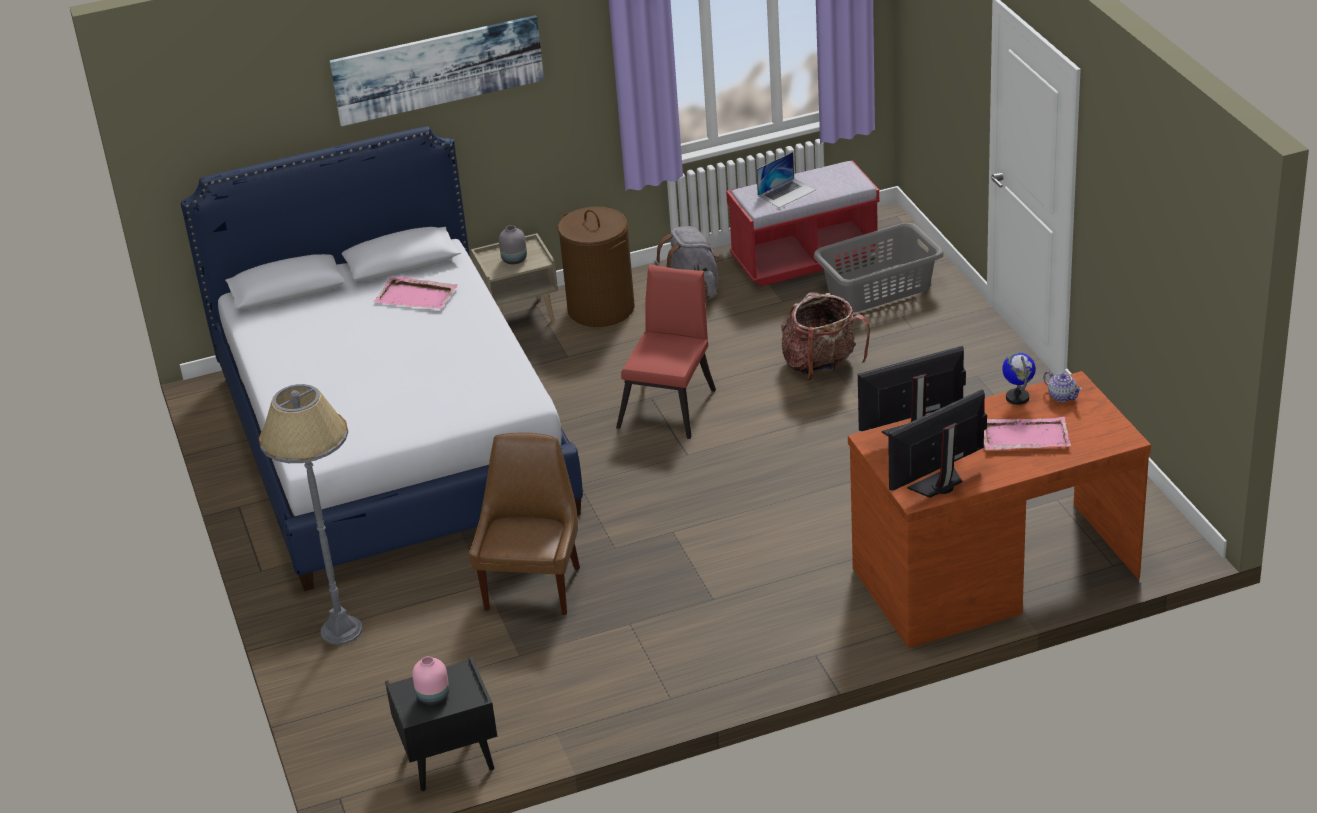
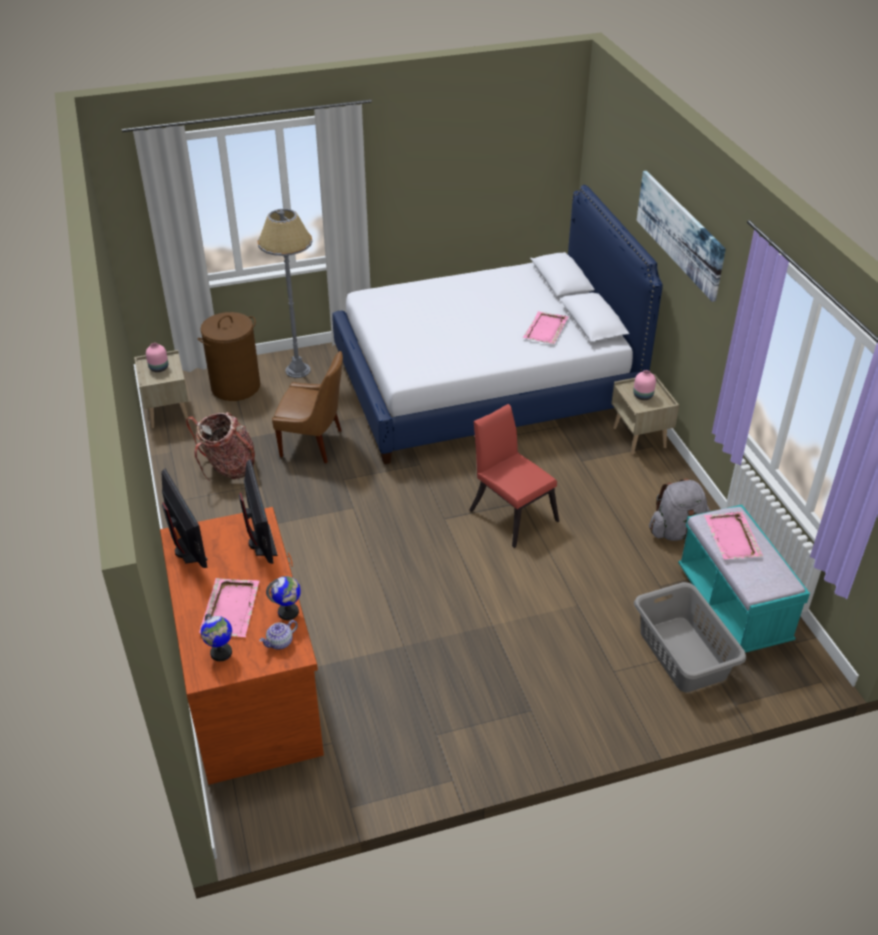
camera: 90 degrees right, 5 degrees up
black nightstand [385,656,497,791] -> beige nightstand [134,350,189,428]
grey vase [499,225,527,264] -> pink vase [633,370,656,400]
brown laundry basket [558,207,635,327] -> brown laundry basket moved to [198,312,260,401]
red chair [616,264,716,439] -> red chair turned 150 degrees counterclockwise [469,404,559,548]
red bench [726,160,880,287] -> turquoise bench [678,505,810,653]
laptop [756,152,815,208] -> pink tray [704,512,763,559]
backpack [781,292,870,381] -> backpack moved to [186,412,255,481]
none -> globe [201,614,232,661]

